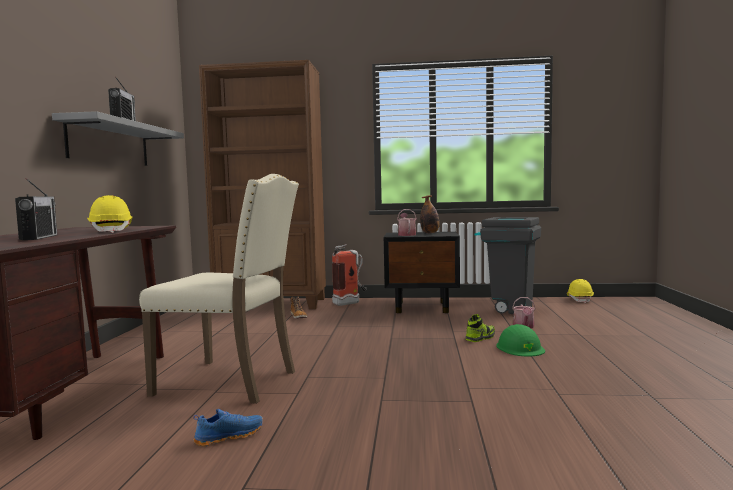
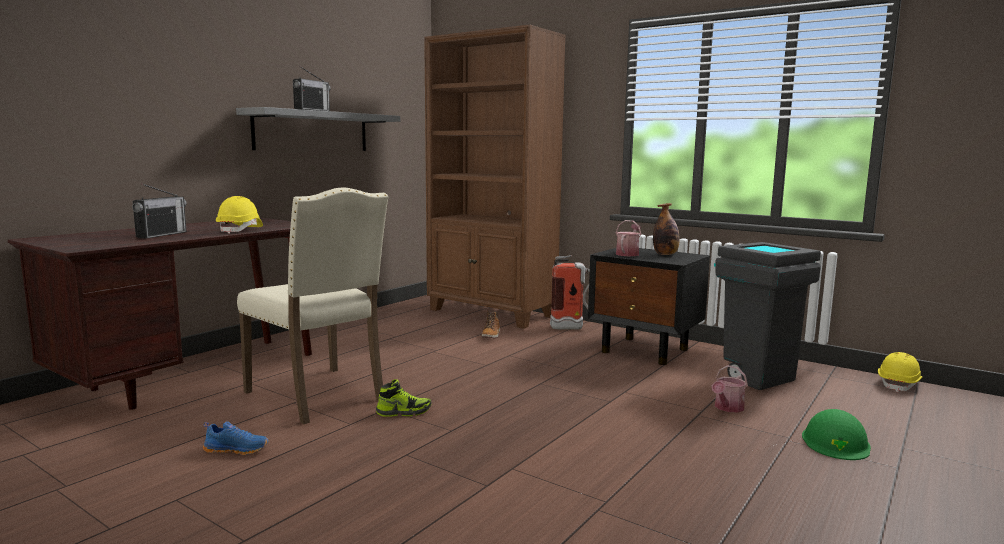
camera: 30 degrees right, 5 degrees up
shoe [466,314,495,342] -> shoe moved to [376,379,432,417]
green hard hat [496,324,545,357] -> green hard hat moved to [802,409,871,460]

